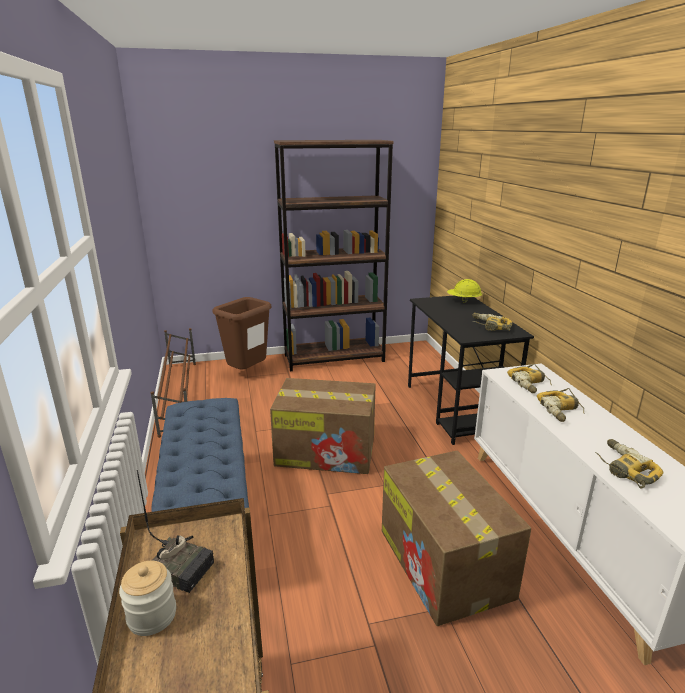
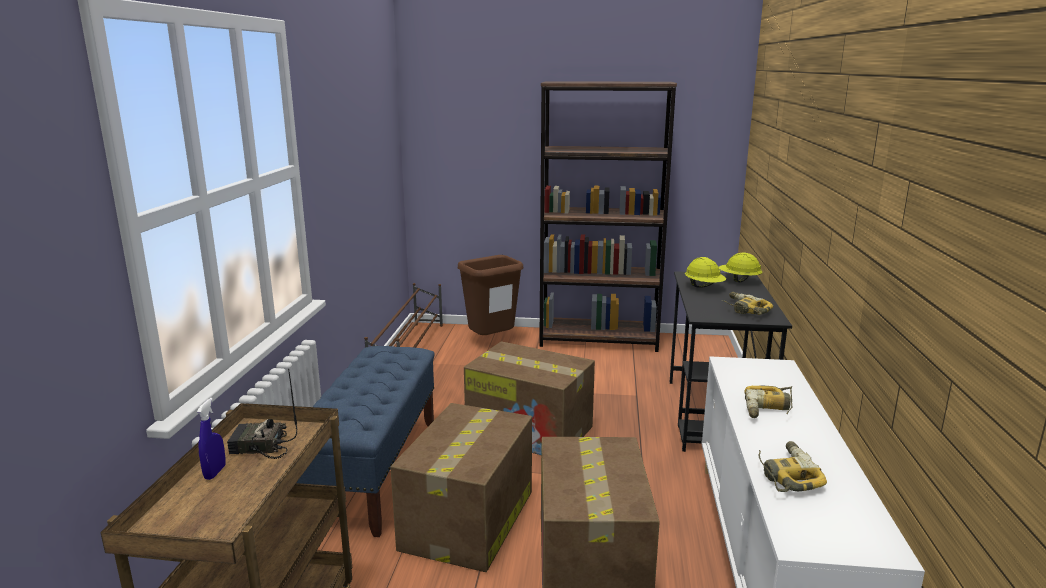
camera: 20 degrees right, 5 degrees down
jar [119,561,176,636] -> blue spray bottle [197,398,226,480]
radio [137,470,214,593] -> radio turned 135 degrees clockwise [227,369,297,459]
power drill [507,364,552,393] -> none
none -> cardboard box [390,403,532,572]
none -> yellow hard hat [685,257,726,288]

